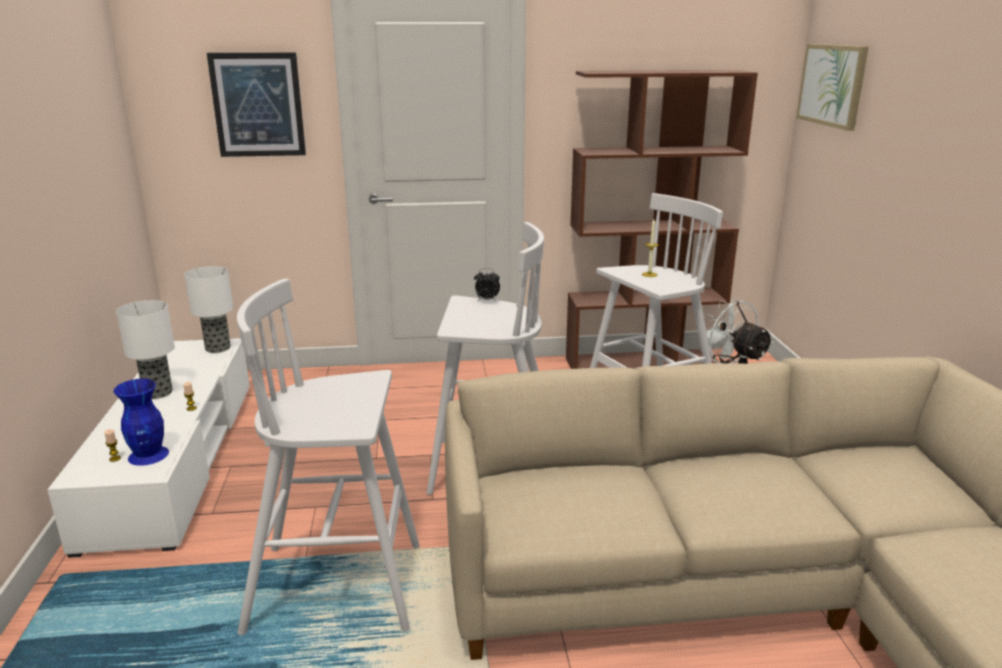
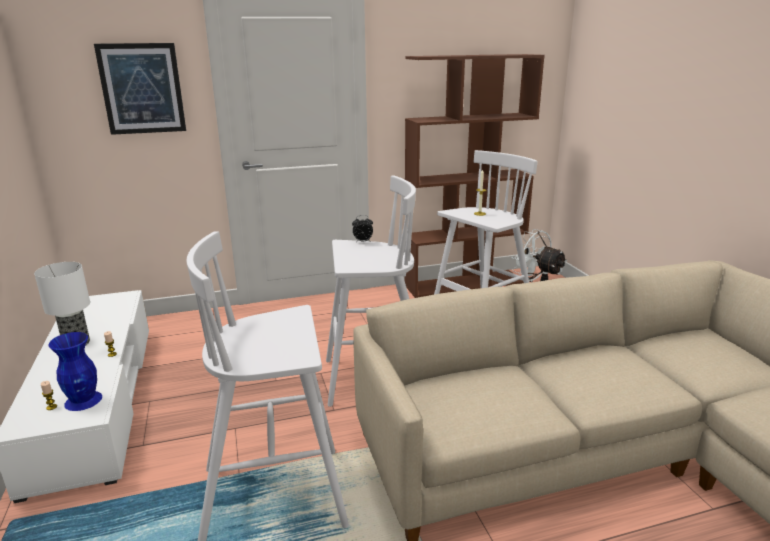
camera: 10 degrees left, 0 degrees up
table lamp [184,266,233,353] -> none
picture [796,44,869,131] -> none

